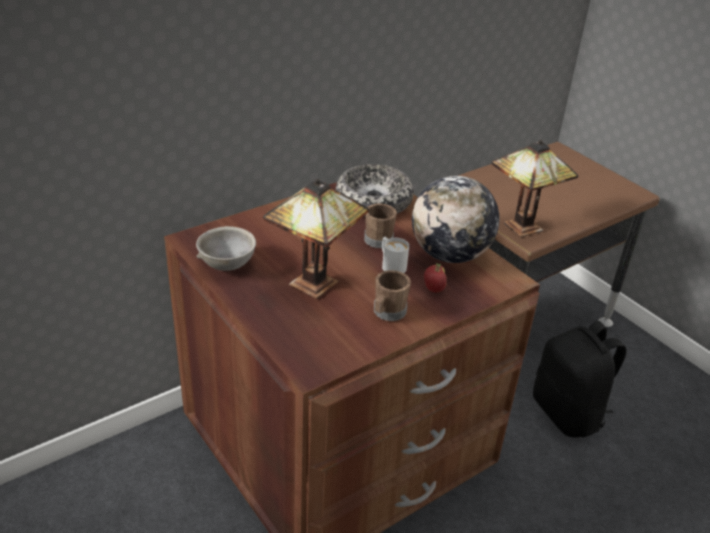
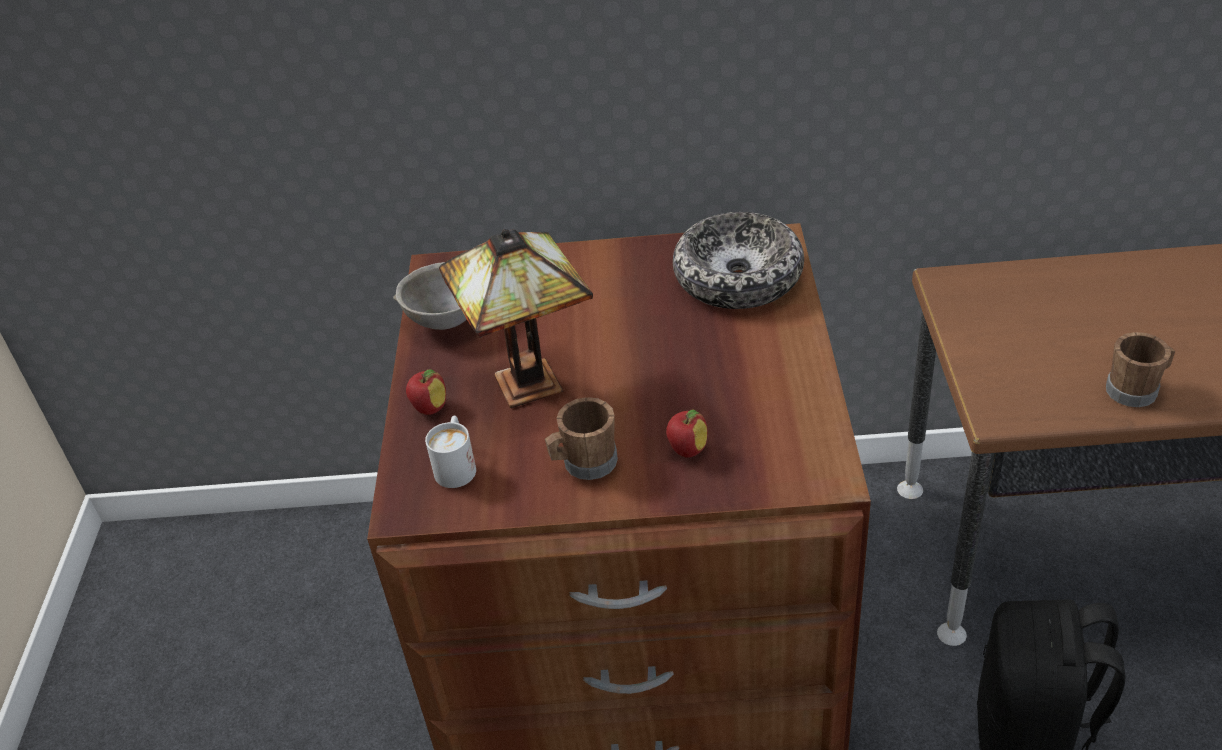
camera: 40 degrees right, 5 degrees up
brown mug [364,203,397,248] -> brown mug moved to [1106,332,1176,407]
white mug [382,237,409,273] -> white mug moved to [425,416,476,488]
globe [412,176,499,263] -> none
table lamp [491,140,578,237] -> none
none -> apple [406,369,446,415]

